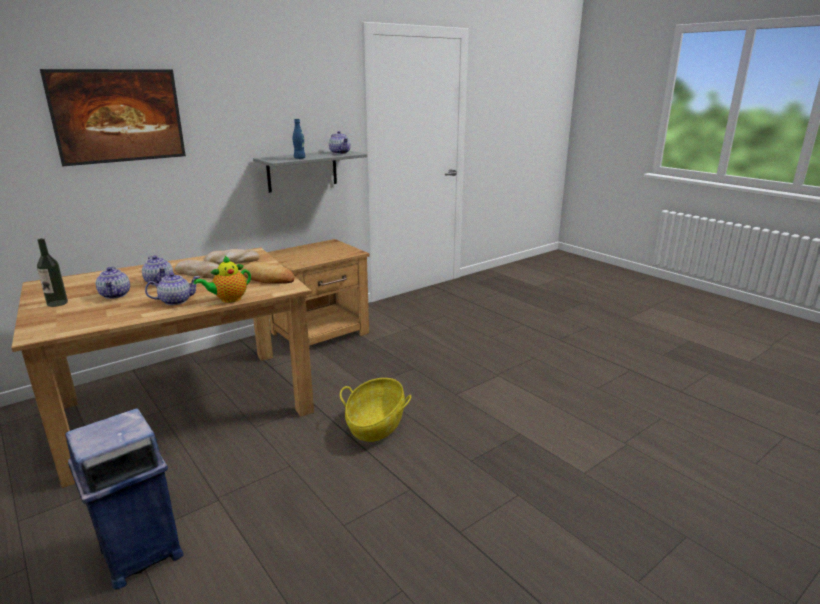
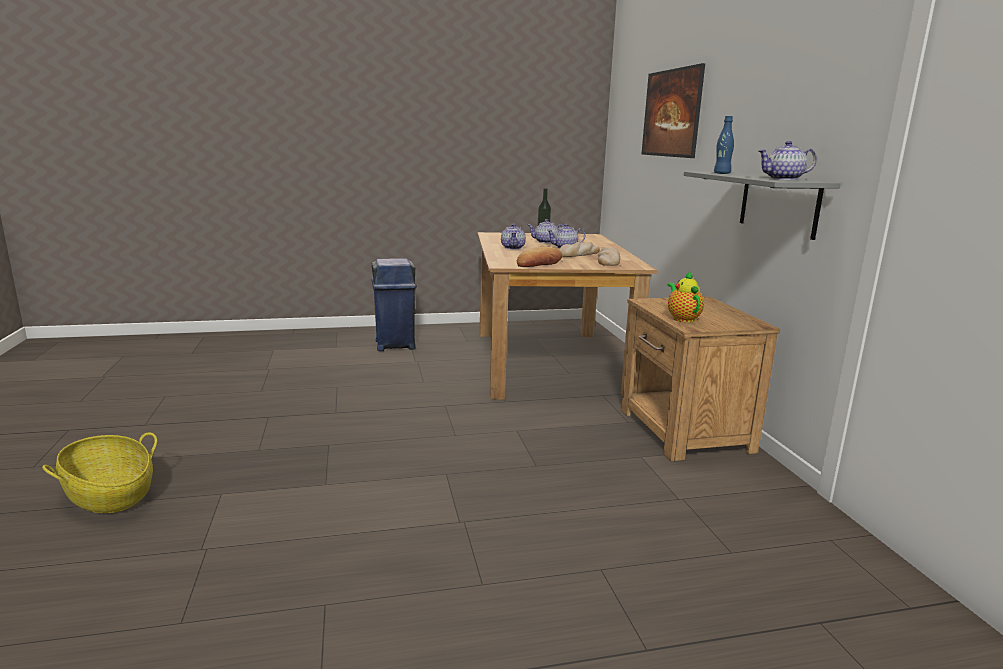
camera: 115 degrees right, 5 degrees down
teapot [194,255,251,303] -> teapot moved to [668,271,704,323]
basket [340,378,411,442] -> basket moved to [42,432,157,513]

